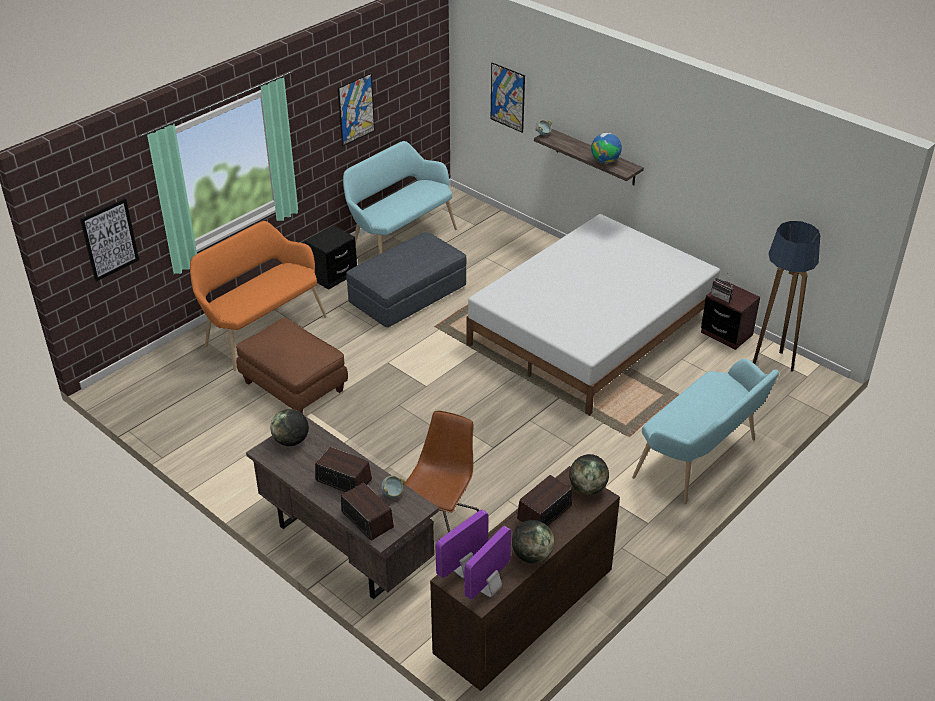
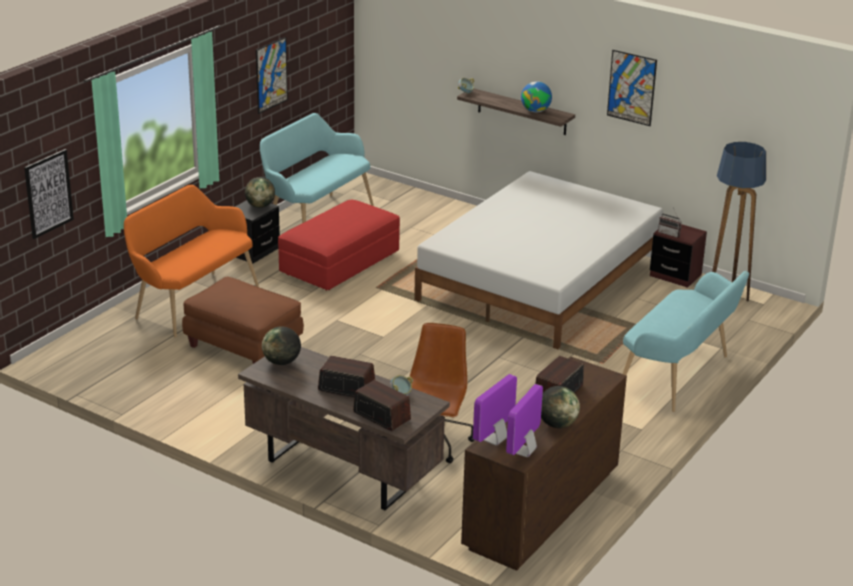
camera: 10 degrees left, 10 degrees down
grey ottoman [346,232,466,327] -> red ottoman [278,199,400,291]
picture [491,62,525,133] -> picture moved to [607,50,657,126]
globe [569,454,609,495] -> globe moved to [245,177,275,208]

